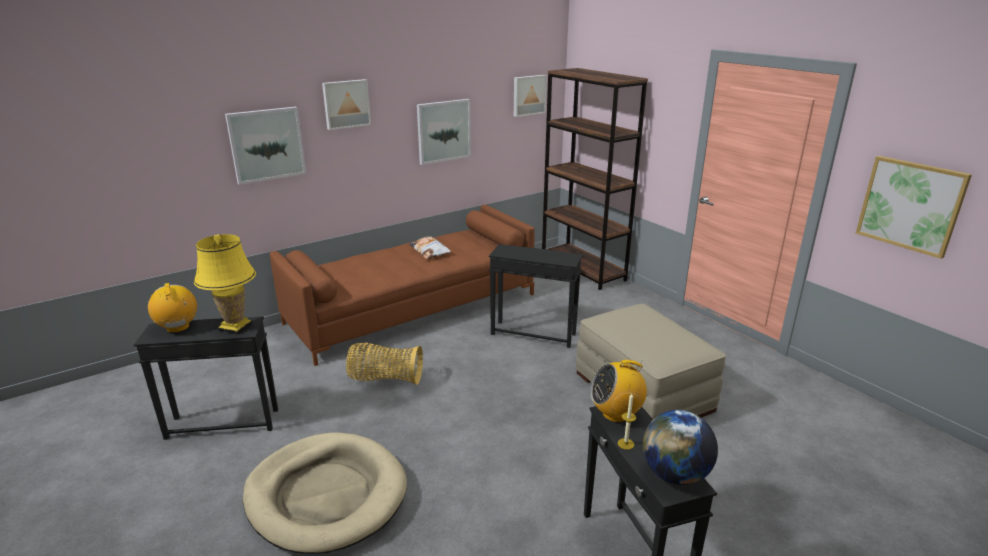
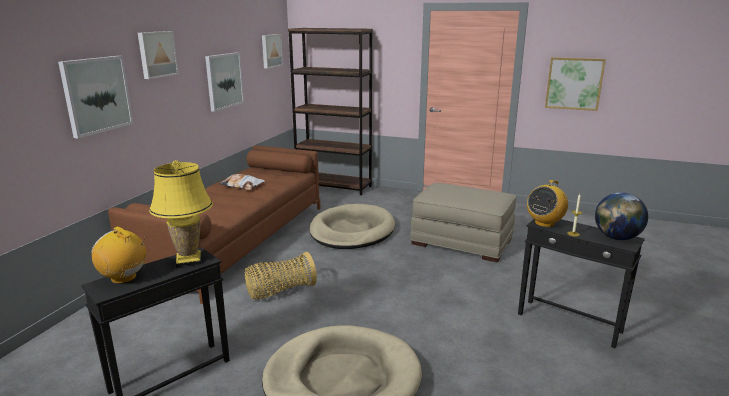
camera: 35 degrees left, 5 degrees down
black side table [489,244,583,348] -> beige dog bed [309,204,395,249]

